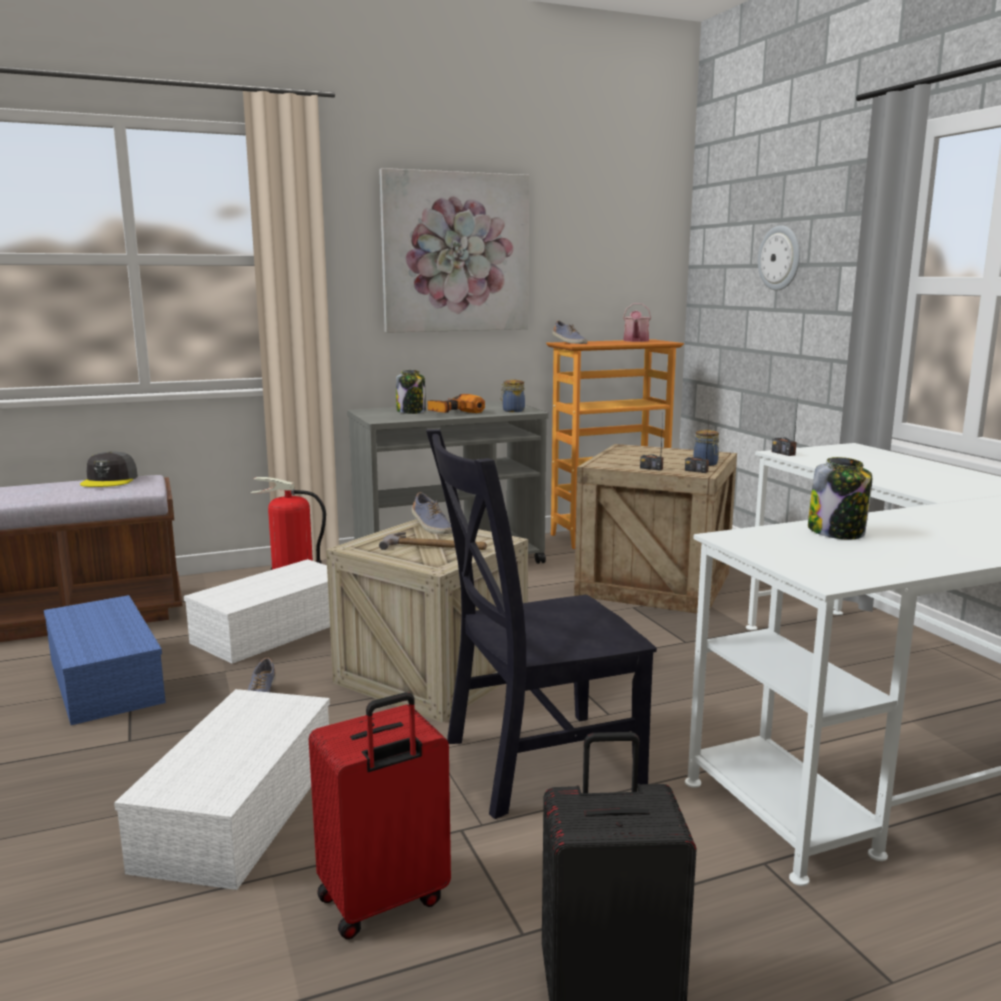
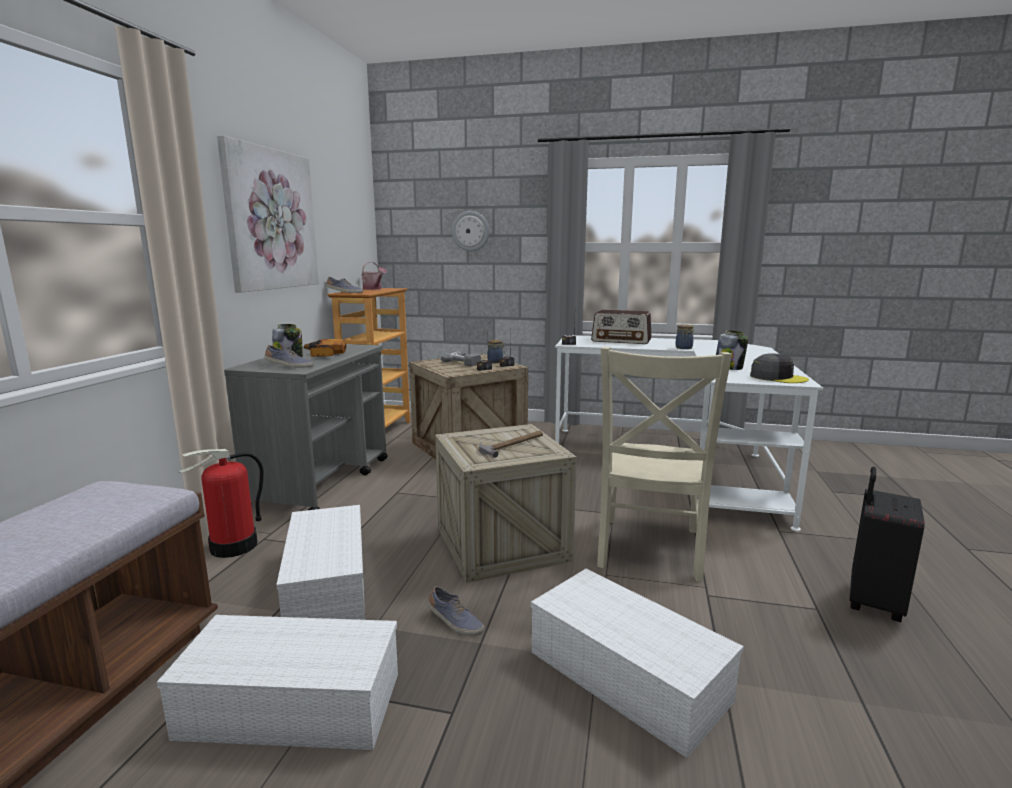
camera: 55 degrees left, 0 degrees up
blue storage box [44,595,166,725] -> white storage box [157,615,398,750]
grey cap [80,451,138,487] -> grey cap moved to [750,353,809,383]
red suitcase [309,692,451,939] -> none
shoe [411,492,452,534] -> shoe moved to [264,345,314,368]
black chair [426,429,657,819] -> beige chair [597,347,732,582]
jar [500,380,525,412] -> jar moved to [675,324,694,349]
none -> power drill [441,351,481,366]
none -> radio [591,310,652,344]

